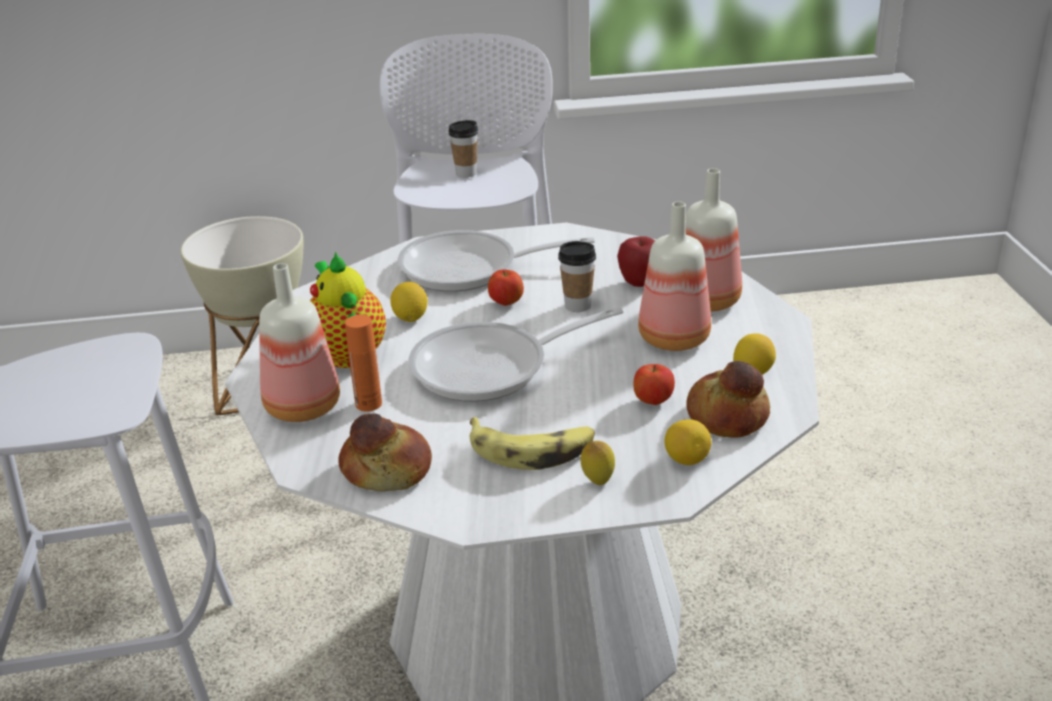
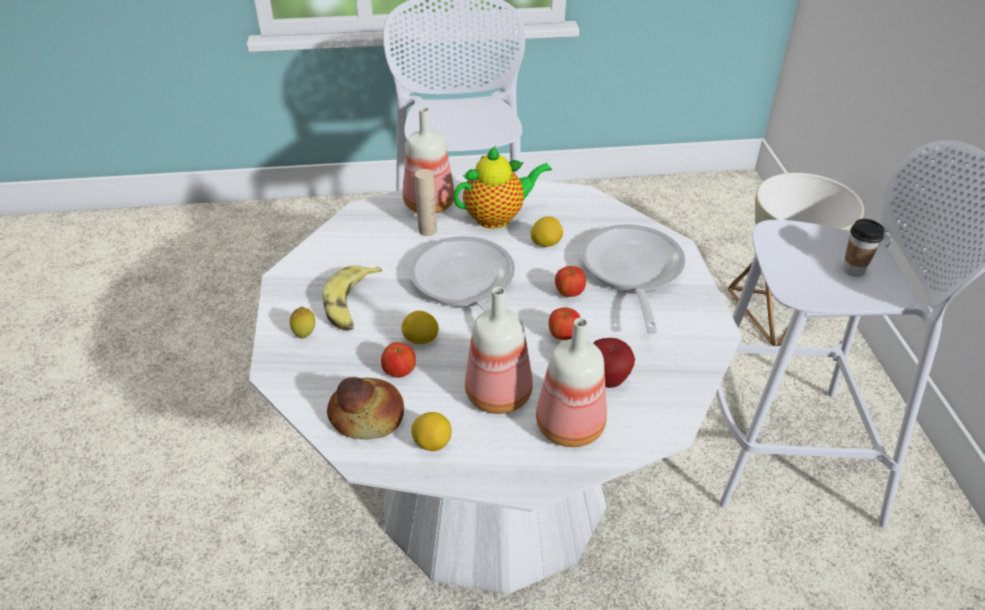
camera: 90 degrees right, 10 degrees up
bread [338,414,432,491] -> none
orange bottle [345,315,382,412] -> beige bottle [415,169,437,236]
cup [558,241,596,312] -> apple [549,307,580,340]
lemon [665,419,711,465] -> lemon moved to [402,311,439,344]

